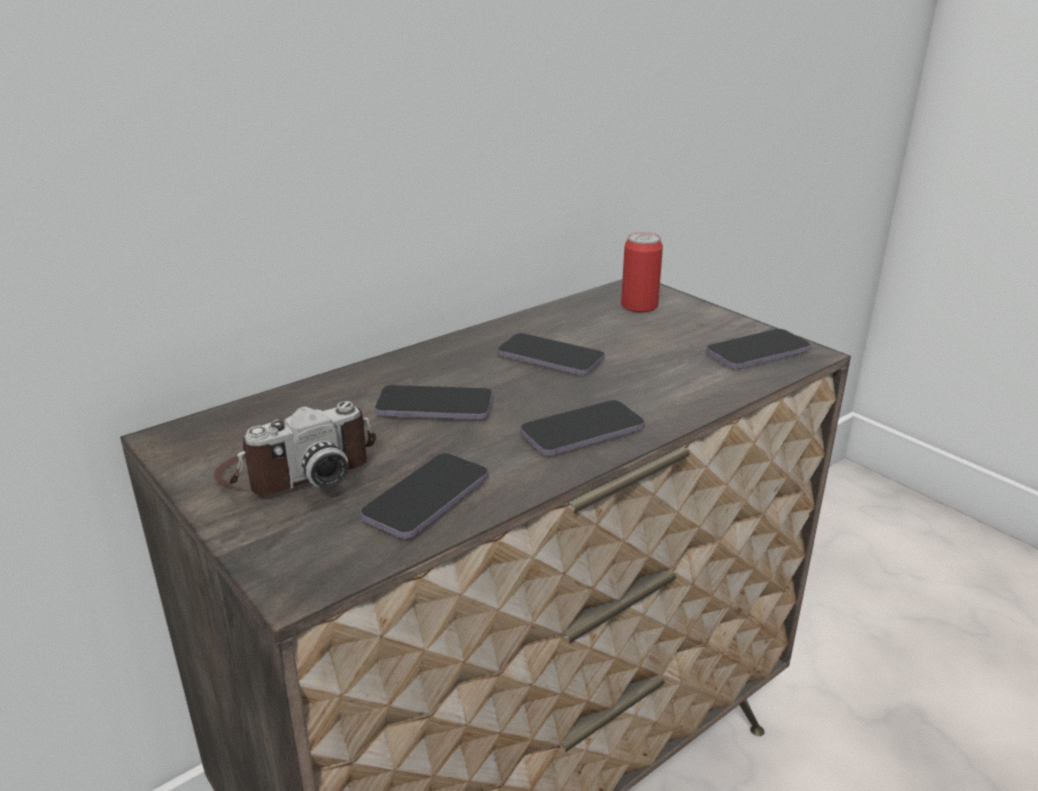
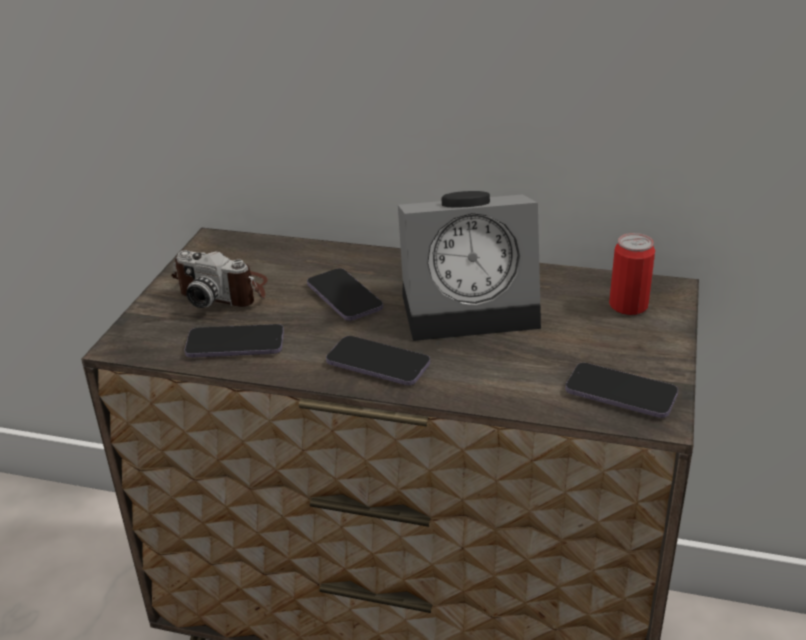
camera: 55 degrees right, 5 degrees up
phone [497,333,605,375] -> alarm clock [398,191,541,341]

